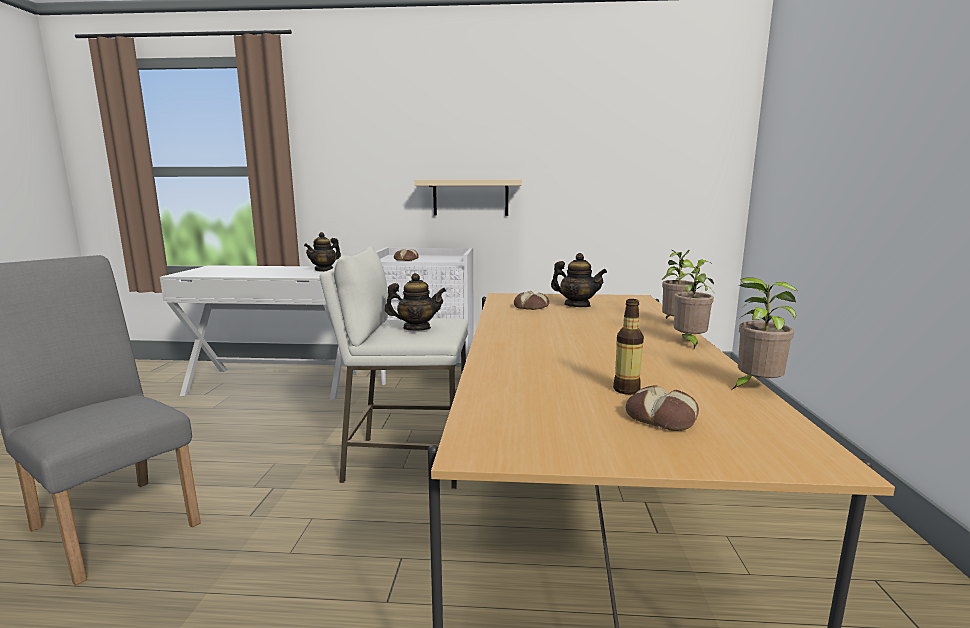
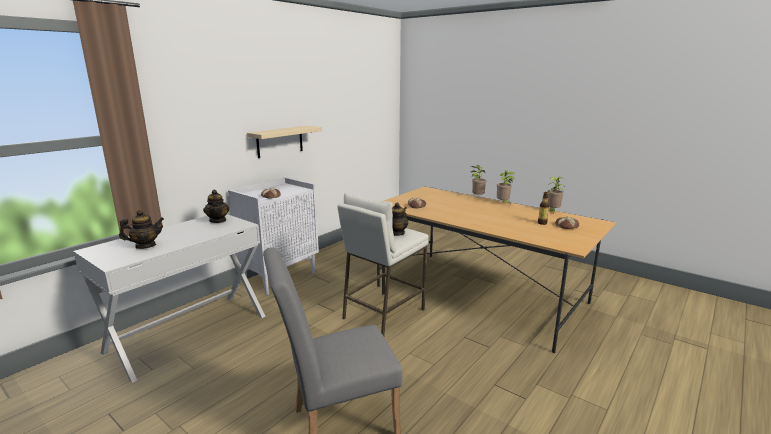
camera: 55 degrees left, 5 degrees up
teapot [551,253,607,307] -> teapot moved to [119,210,164,249]

